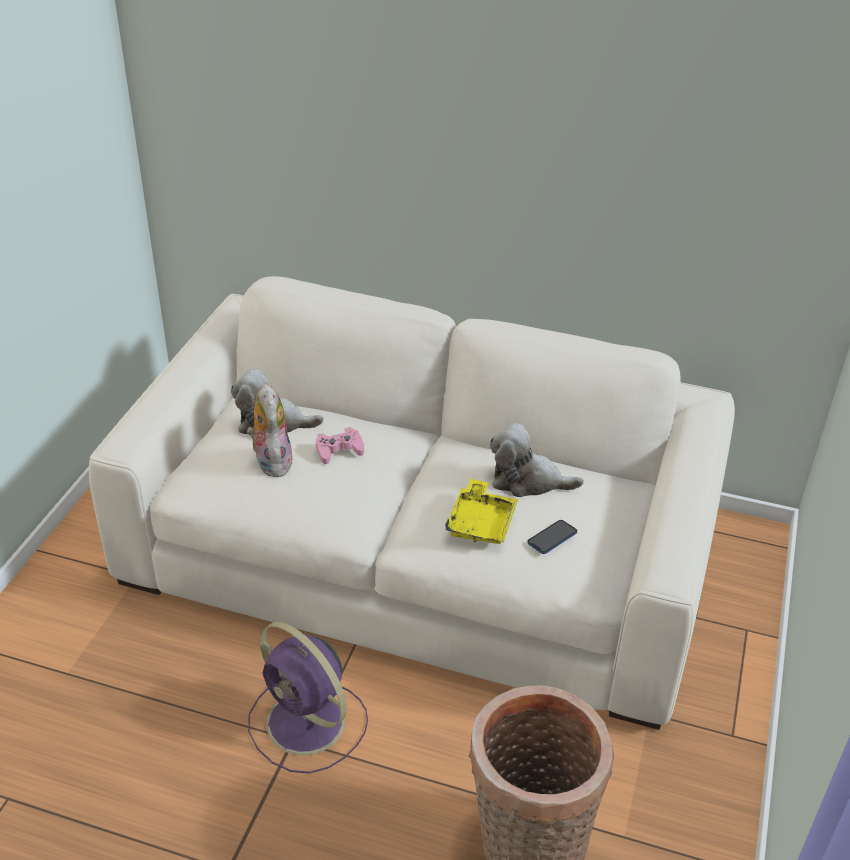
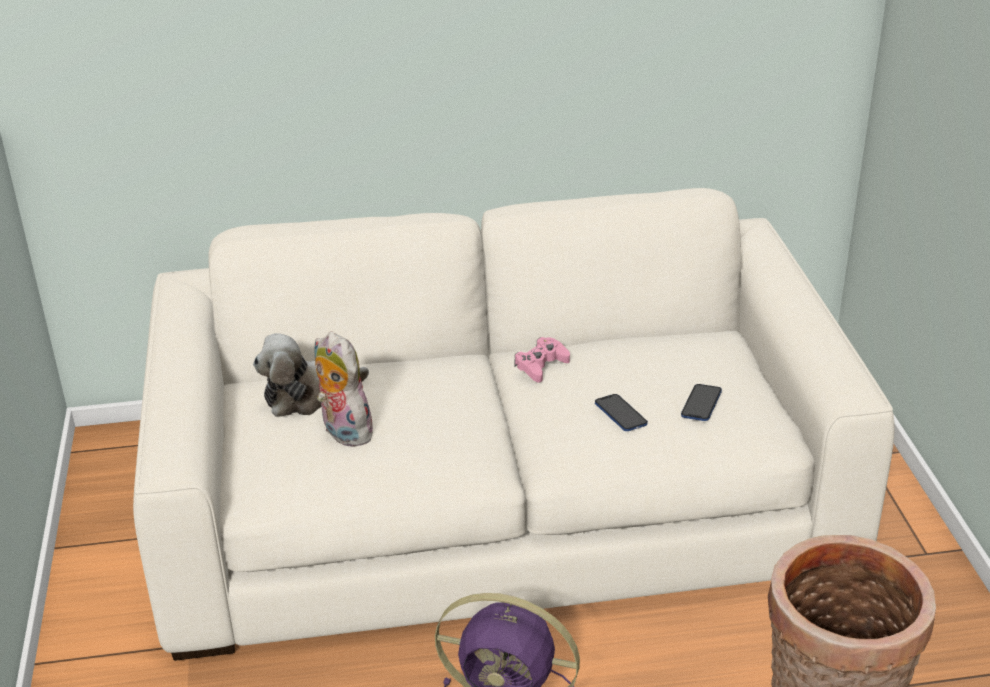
camera: 25 degrees left, 5 degrees down
pink game controller [316,427,364,464] -> pink game controller moved to [514,337,570,383]
yellow tray [445,479,518,544] -> phone [595,394,648,431]
plush toy [490,423,584,497] -> none

